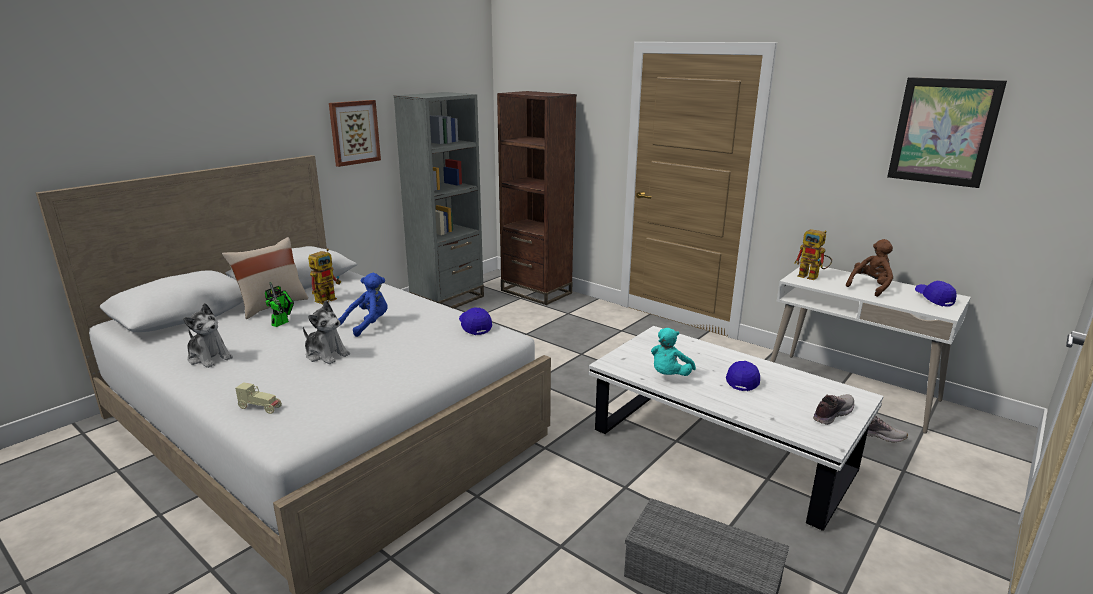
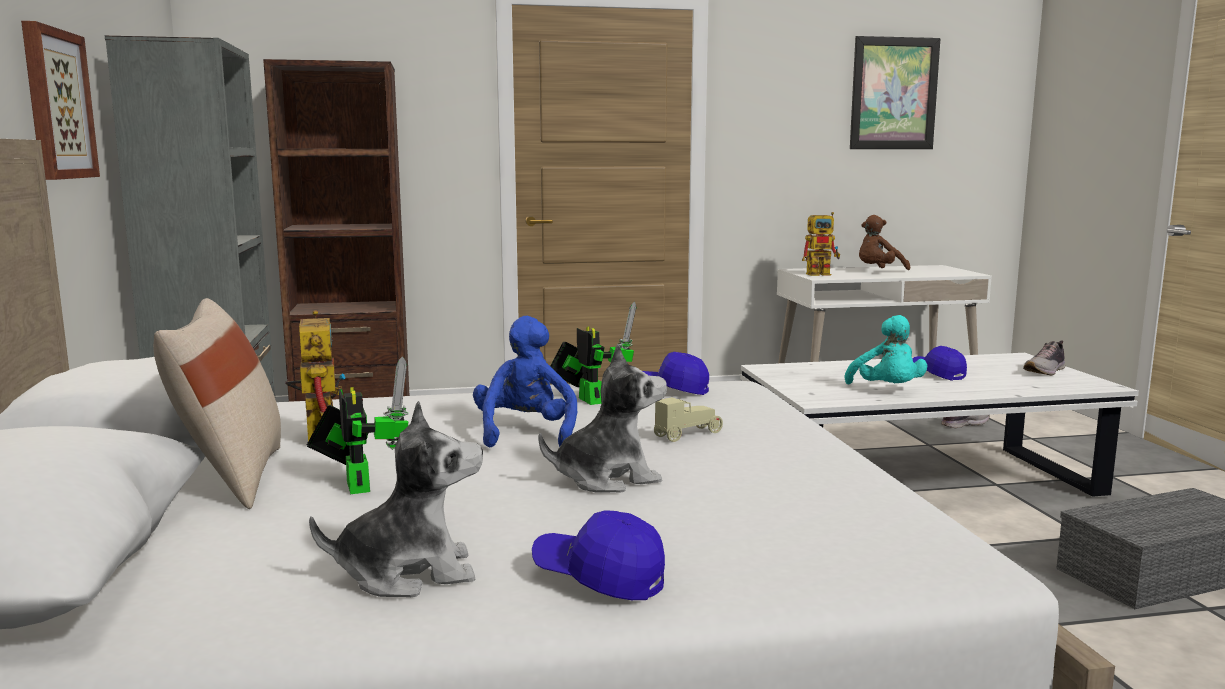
camera: 50 degrees left, 10 degrees down
beige toy car [235,382,282,414] -> beige toy car moved to [654,397,723,442]
shoe [813,394,854,425] -> shoe turned 135 degrees counterclockwise [1023,341,1065,375]
brown plush toy [846,239,893,297] -> brown plush toy turned 120 degrees counterclockwise [859,215,910,270]
blue cap [915,281,956,307] -> blue cap moved to [532,511,665,600]
none -> toy robot [550,302,637,405]

